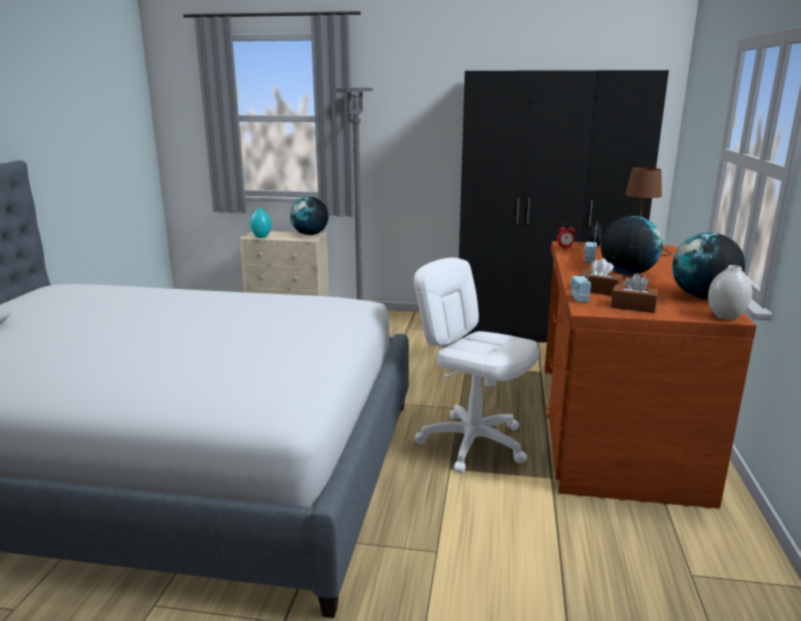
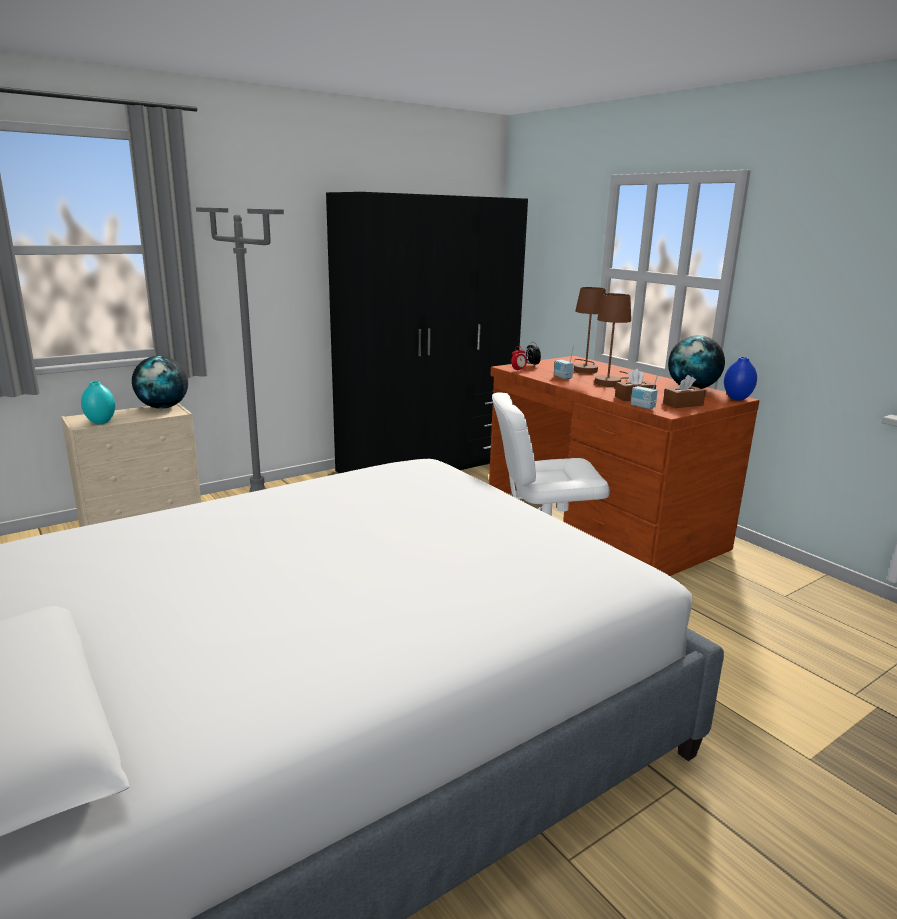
camera: 45 degrees left, 0 degrees up
globe [601,216,663,275] -> brown table lamp [595,293,631,387]
white vase [708,265,752,320] -> blue vase [724,357,757,400]

